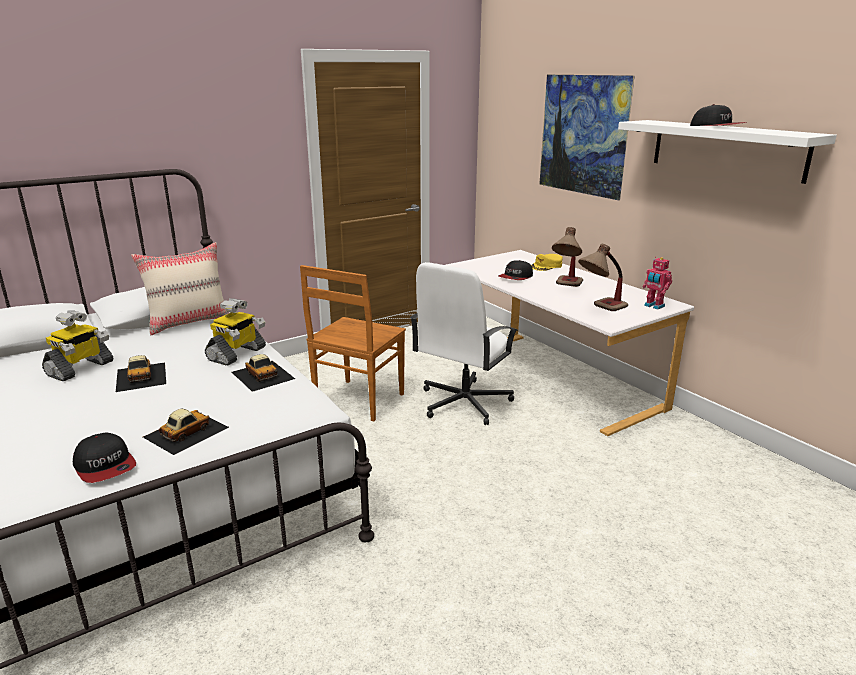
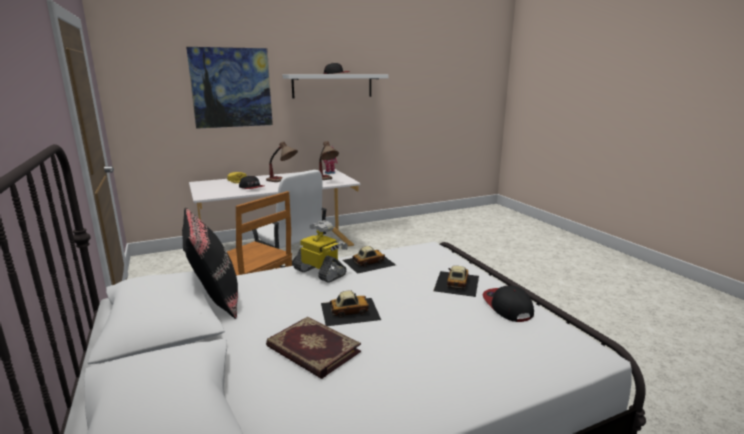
camera: 80 degrees left, 5 degrees down
toy robot [42,310,114,381] -> book [266,317,361,379]
cap [73,432,136,483] -> cap turned 75 degrees counterclockwise [483,285,534,322]
beige pillow [131,242,229,335] -> black pillow [182,208,238,319]
toy car [143,409,229,455] -> toy car turned 60 degrees clockwise [433,266,479,297]

